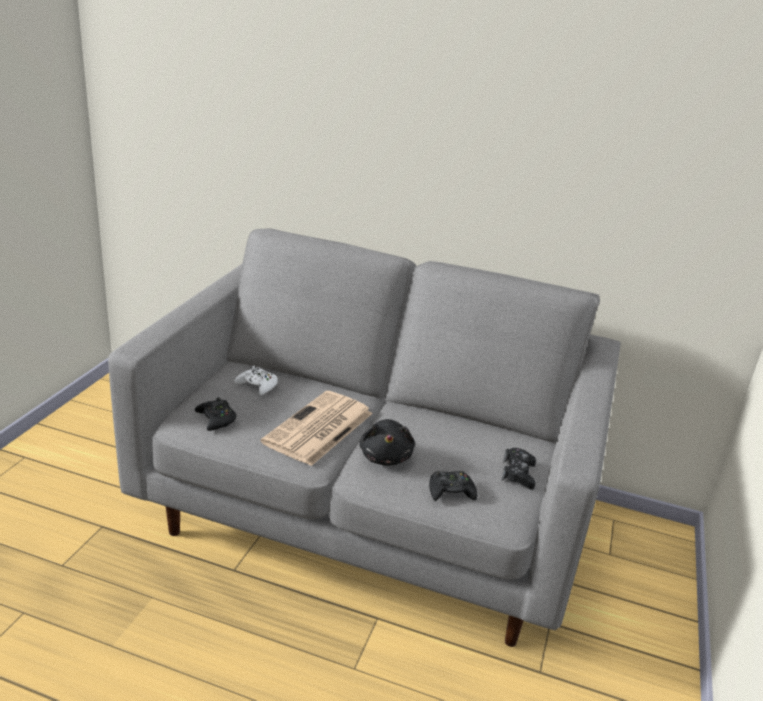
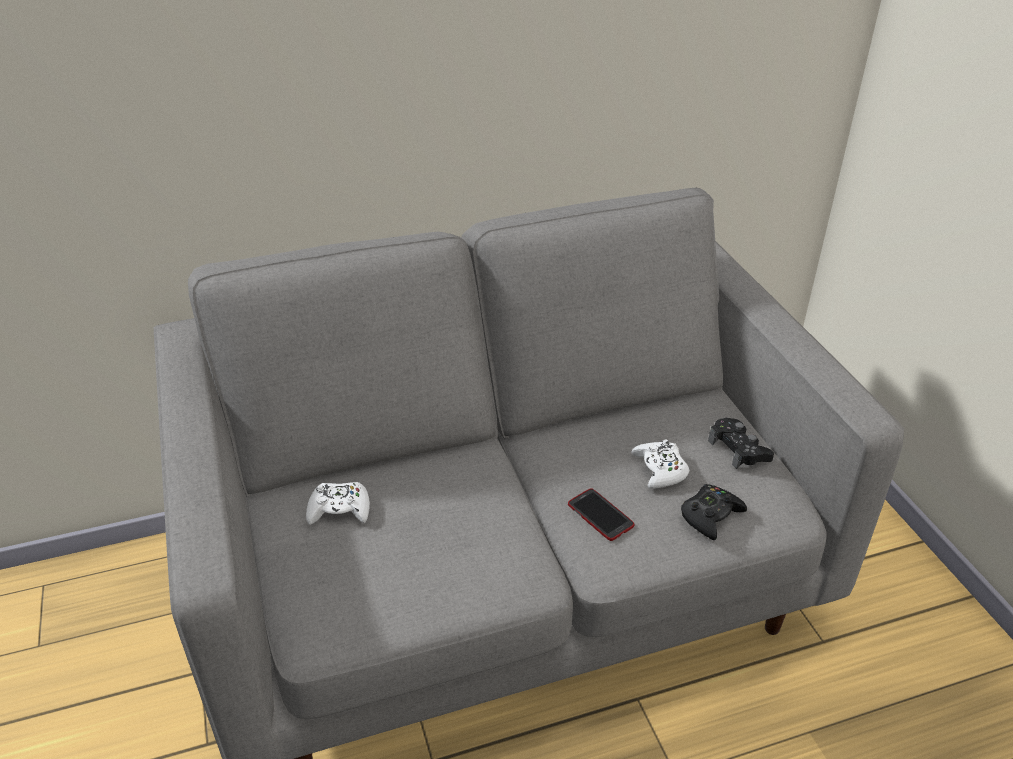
camera: 35 degrees left, 10 degrees up
black game controller [195,397,237,431] -> none
newspaper [261,391,373,466] -> none
black plush toy [359,419,415,466] -> phone [568,488,634,541]
none -> white game controller [631,439,689,489]

